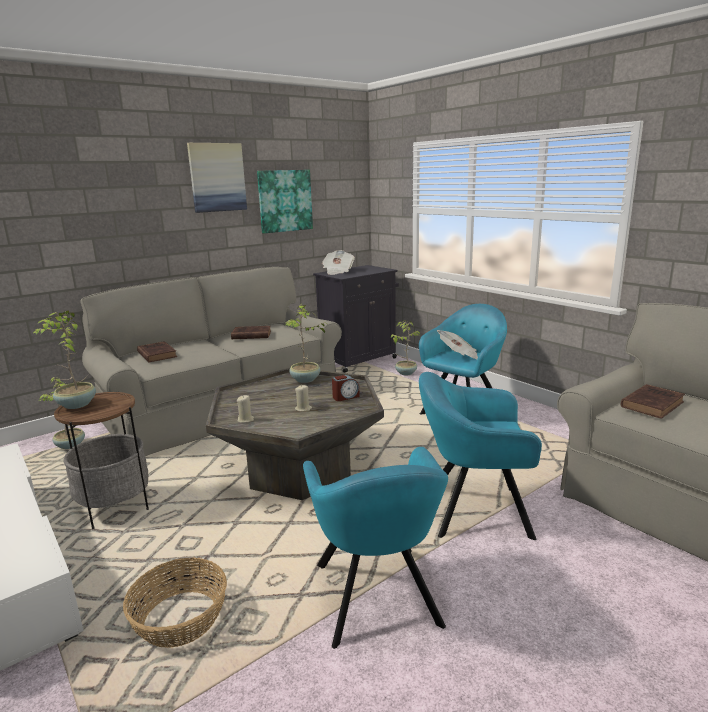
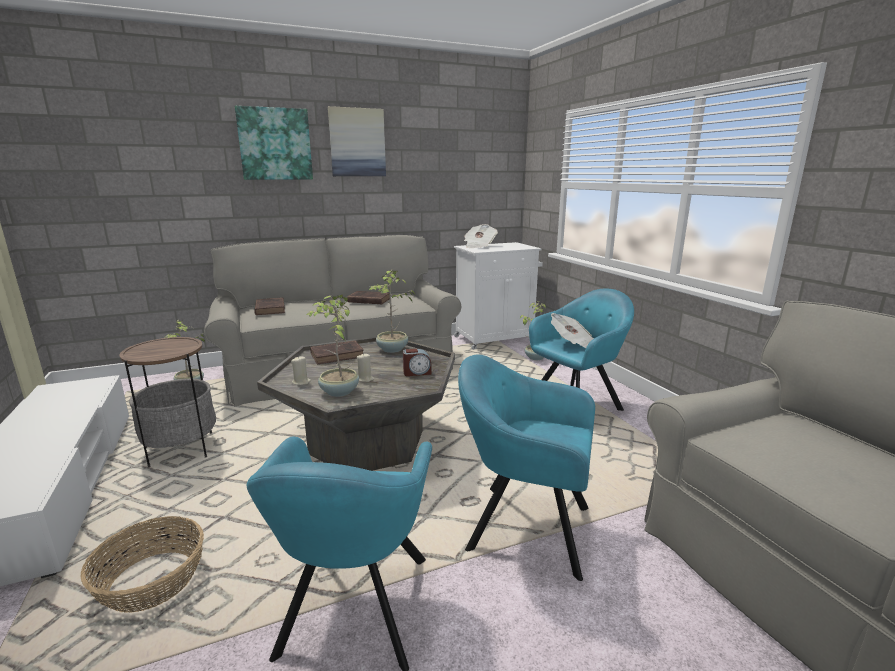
camera: 15 degrees right, 0 degrees up
potted plant [33,310,96,409] -> potted plant moved to [307,294,359,397]
picture [257,170,313,233] -> picture moved to [235,106,313,180]
black cabinet [313,265,399,373] -> white cabinet [454,242,543,350]
brown book [621,384,685,419] -> brown book moved to [310,340,364,364]

